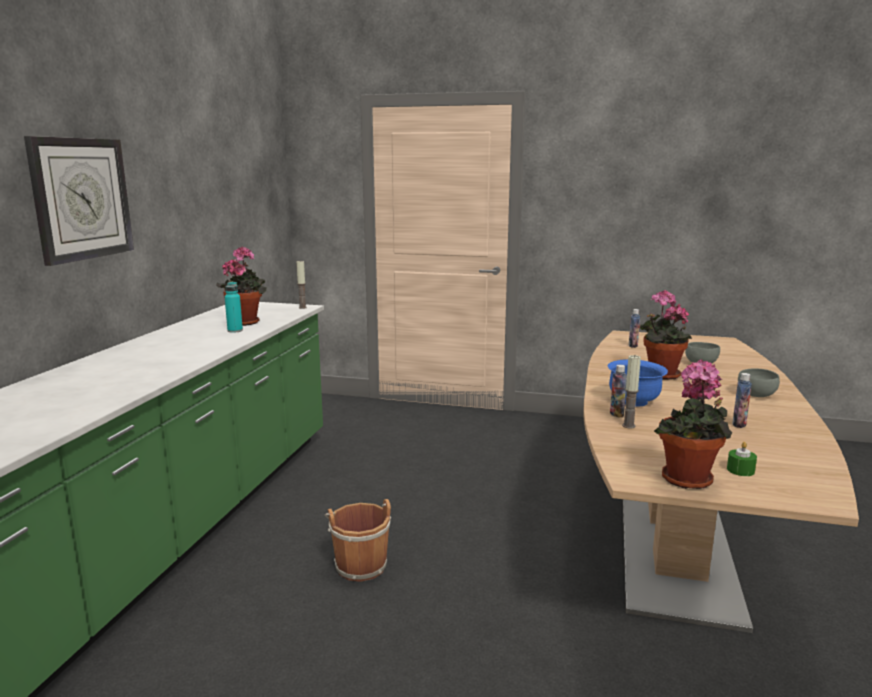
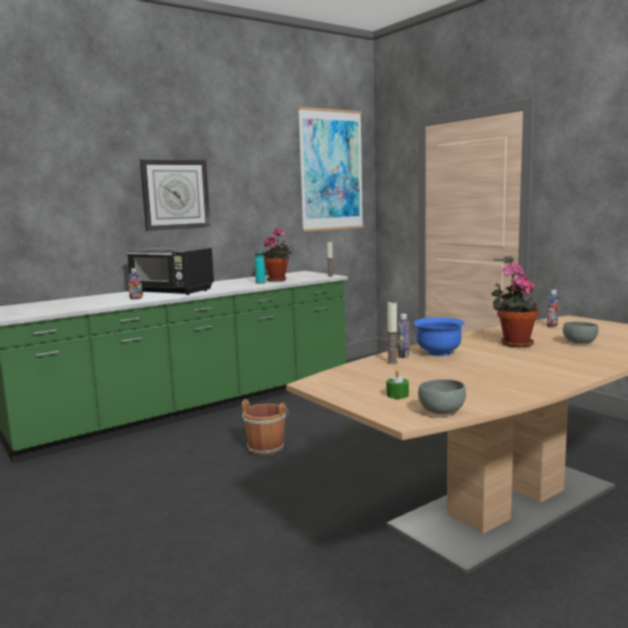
camera: 40 degrees right, 5 degrees down
potted plant [654,359,732,489] -> none
bottle [732,373,752,428] -> bottle moved to [128,268,143,299]
grey bowl [738,368,780,397] -> grey bowl moved to [418,379,466,414]
none -> black microwave [126,247,214,295]
none -> picture [298,107,364,232]

